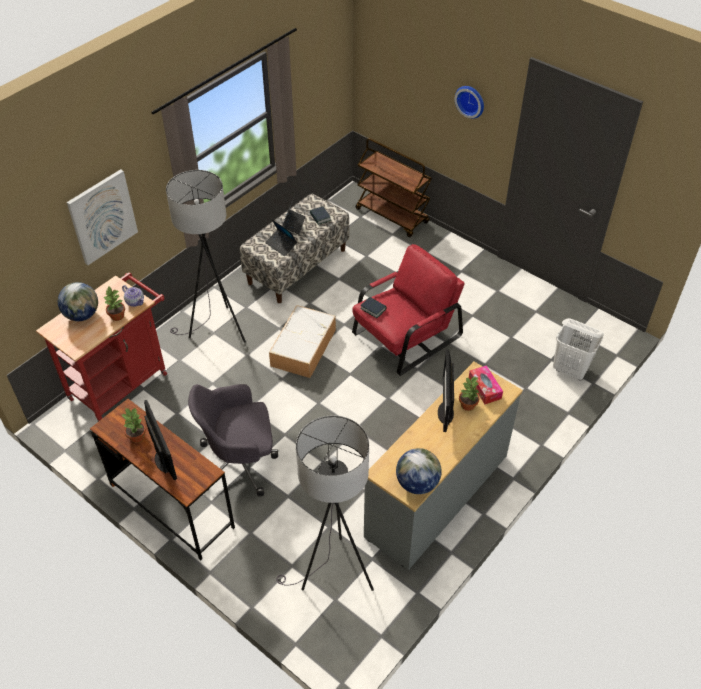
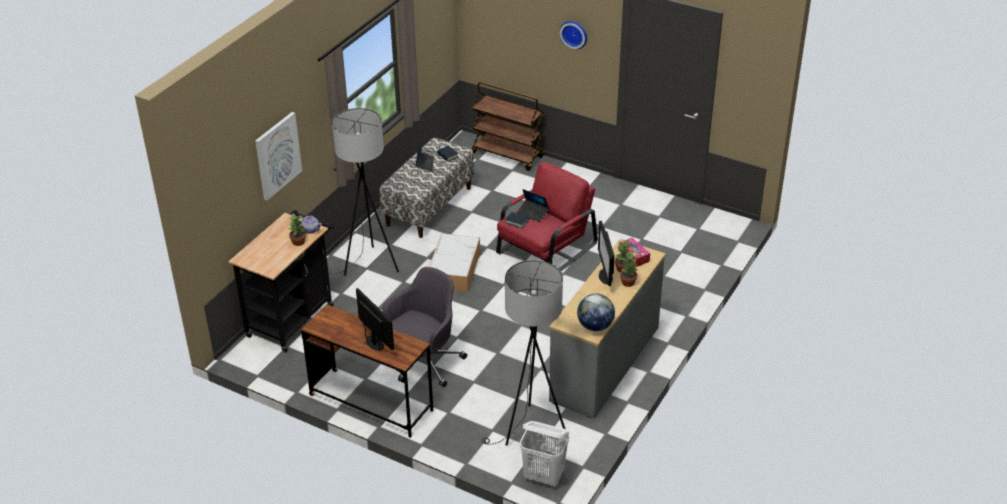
camera: 10 degrees left, 10 degrees down
red cart [36,272,168,422] -> black cart [228,210,334,352]
globe [58,282,98,321] -> none
potted plant [122,408,146,443] -> potted plant moved to [620,253,637,287]
grey office chair [188,384,278,497] -> grey office chair turned 150 degrees clockwise [382,267,467,387]
laptop [265,220,297,256] -> laptop moved to [517,189,549,222]
white laundry basket [553,318,604,381] -> white laundry basket moved to [520,421,569,487]

